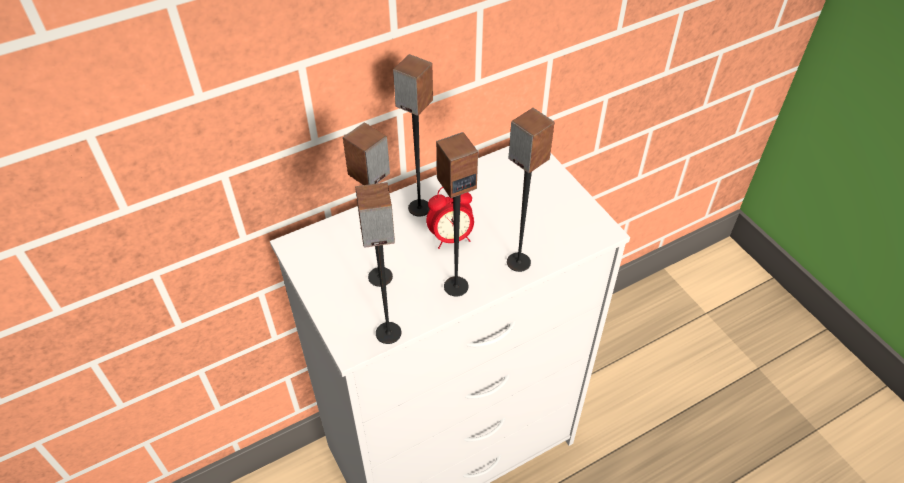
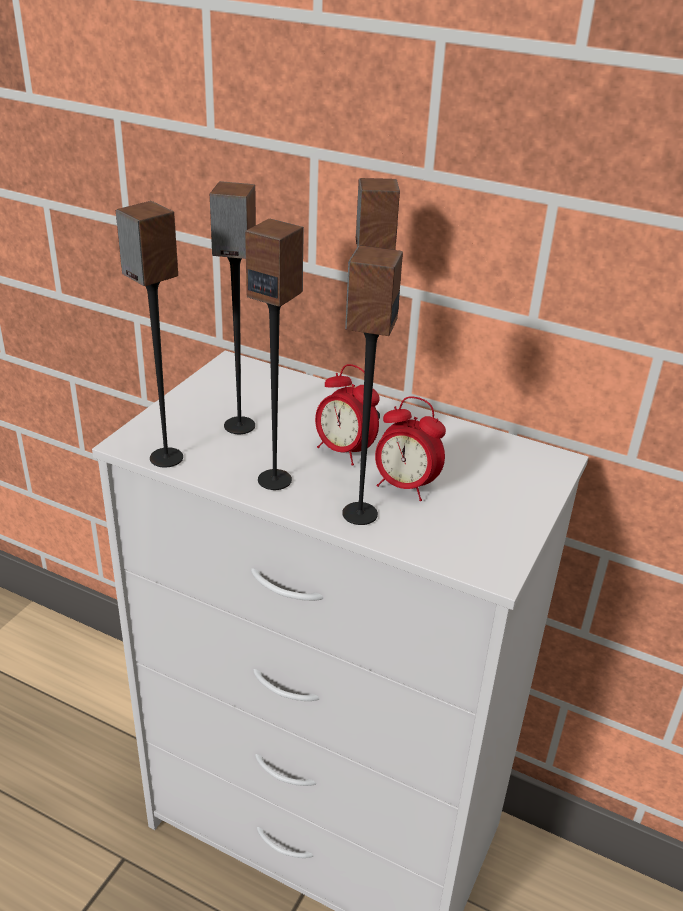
camera: 55 degrees right, 15 degrees down
none -> alarm clock [375,396,446,501]

